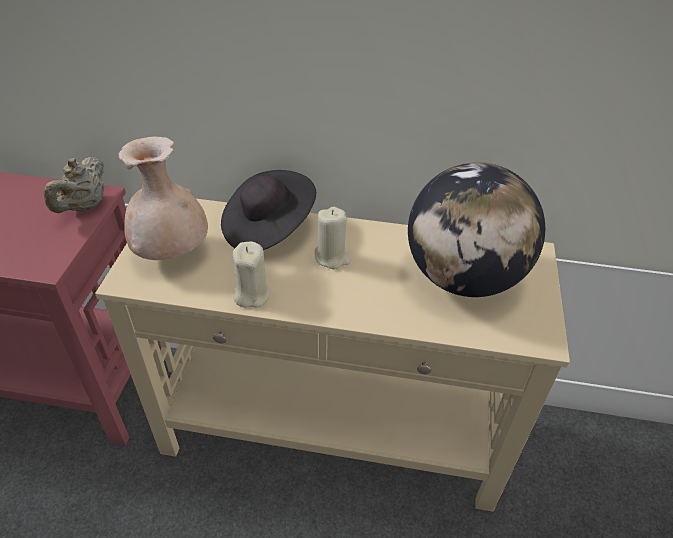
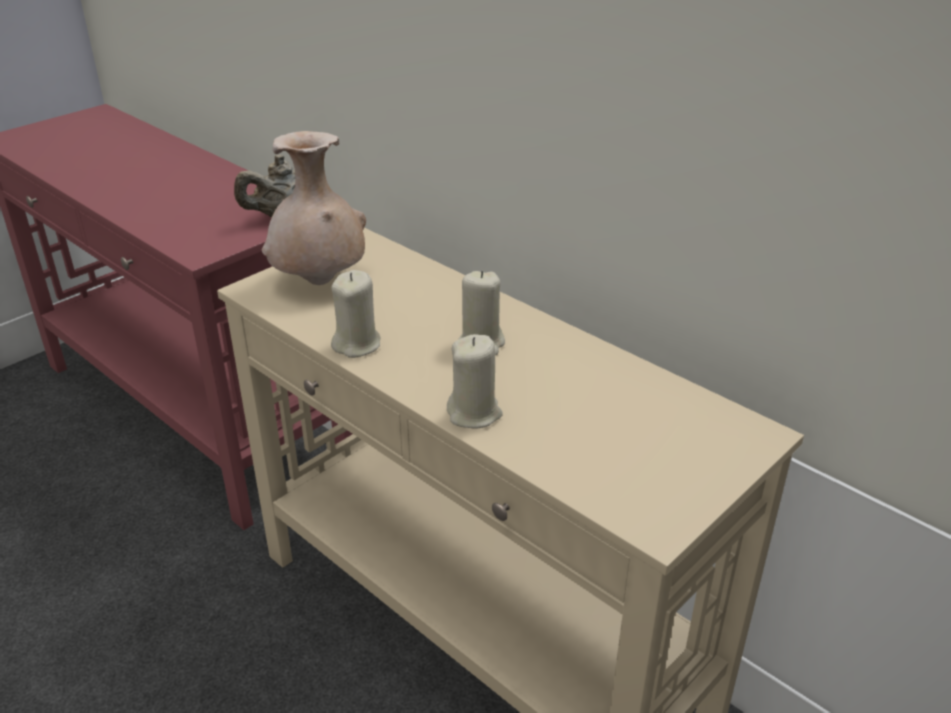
camera: 35 degrees right, 10 degrees down
black hat [221,170,316,250] -> none
globe [408,162,545,297] -> none
none -> beige candle [447,334,503,428]

